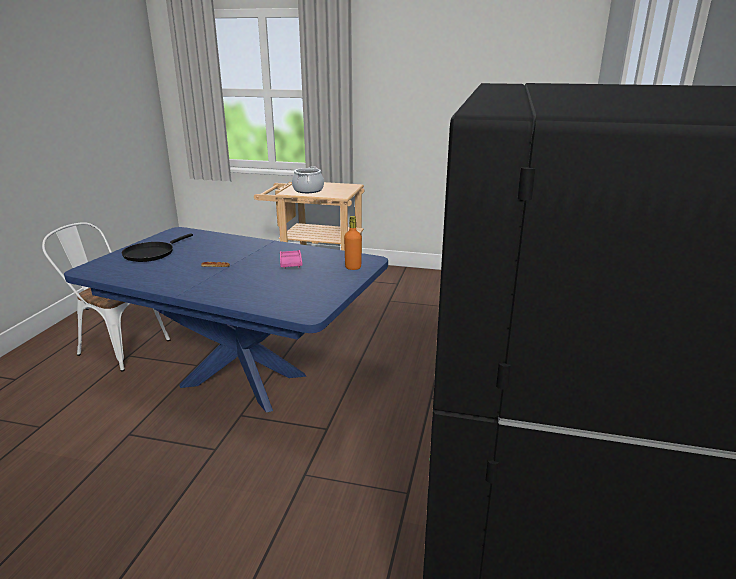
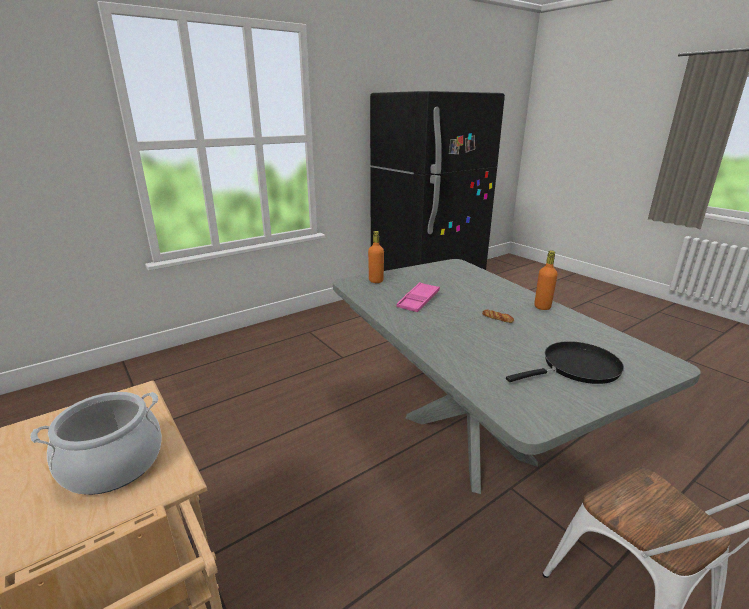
camera: 140 degrees left, 0 degrees up
blue dining table [64,227,388,413] -> grey dining table [333,259,701,494]
none -> orange bottle [534,250,558,310]

